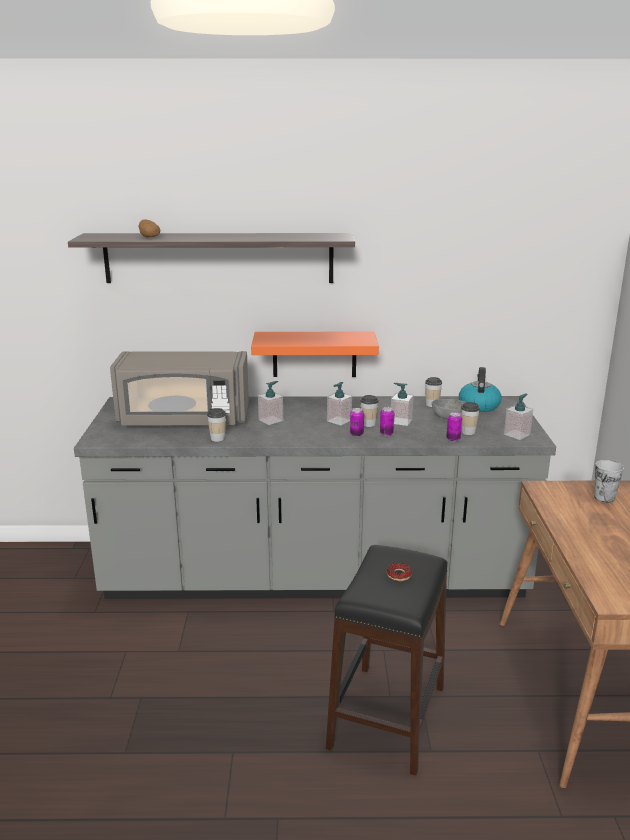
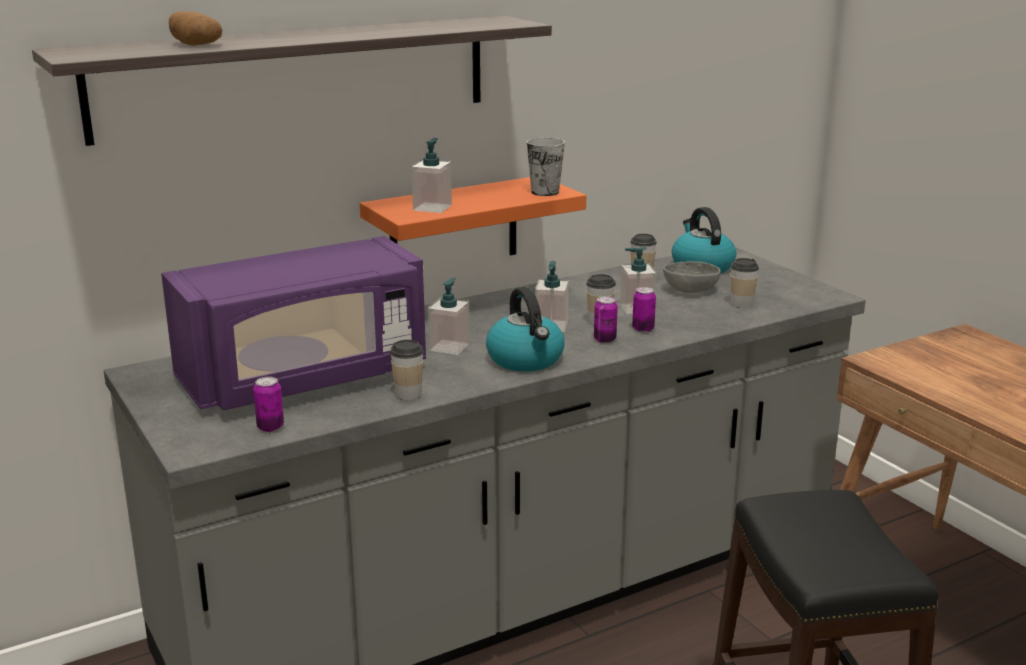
camera: 30 degrees left, 0 degrees up
grey microwave [110,351,249,426] -> purple microwave [161,236,426,410]
donut [387,563,412,581] -> none
can [447,412,462,441] -> can moved to [253,377,284,432]
soap dispenser [504,394,533,440] -> soap dispenser moved to [411,138,452,213]
cup [594,460,624,503] -> cup moved to [527,138,565,196]
none -> kettle [486,287,564,372]

